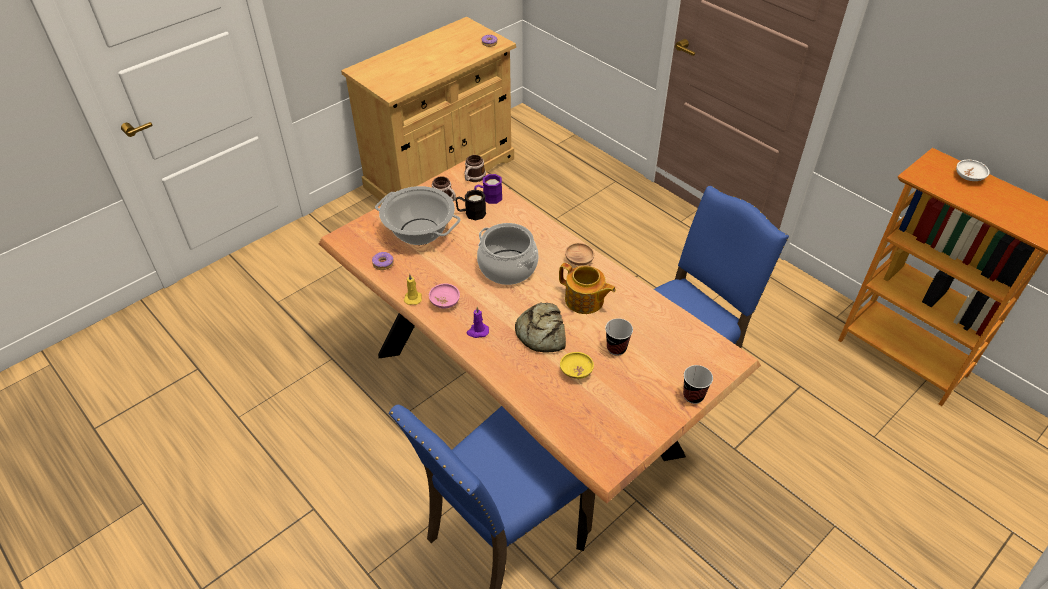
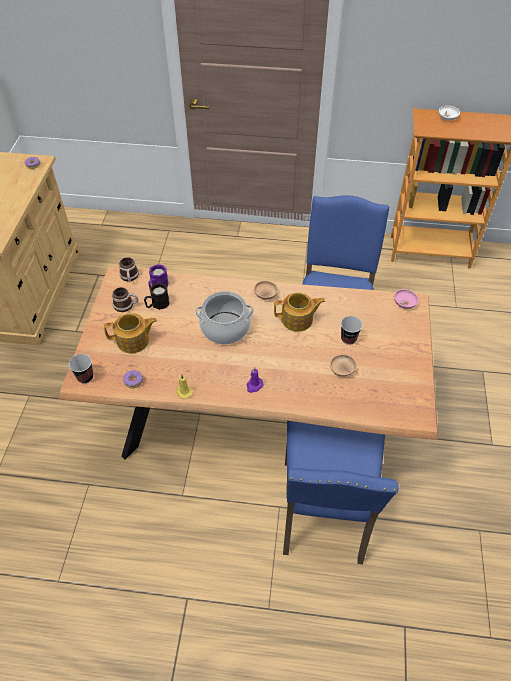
camera: 40 degrees left, 5 degrees up
cooking pot [375,186,461,245] -> teapot [104,313,157,353]
pink bowl [429,283,460,309] -> pink bowl moved to [394,289,419,309]
bread [515,302,566,353] -> none
yellow bowl [560,352,594,379] -> brown bowl [330,354,357,376]
cup [683,365,713,404] -> cup moved to [69,354,93,384]

